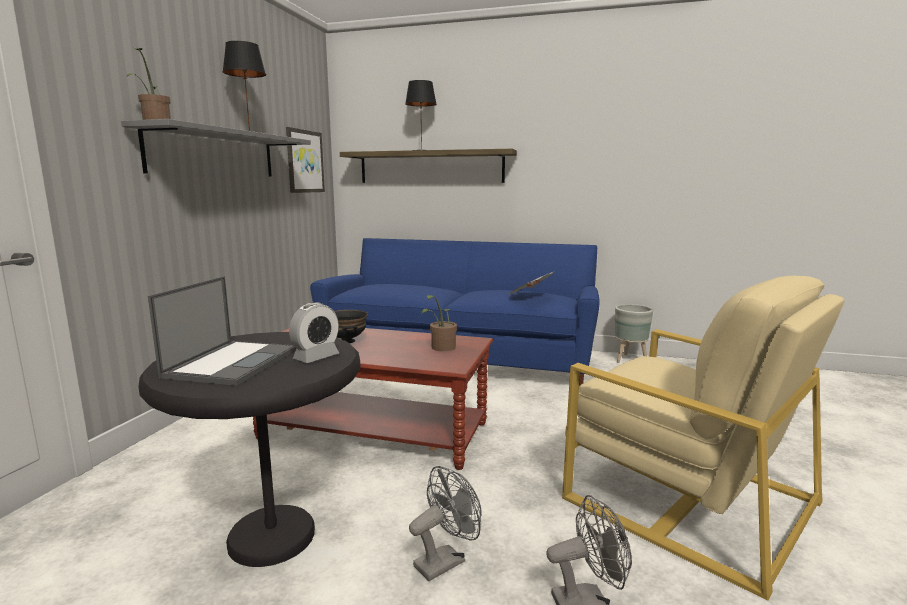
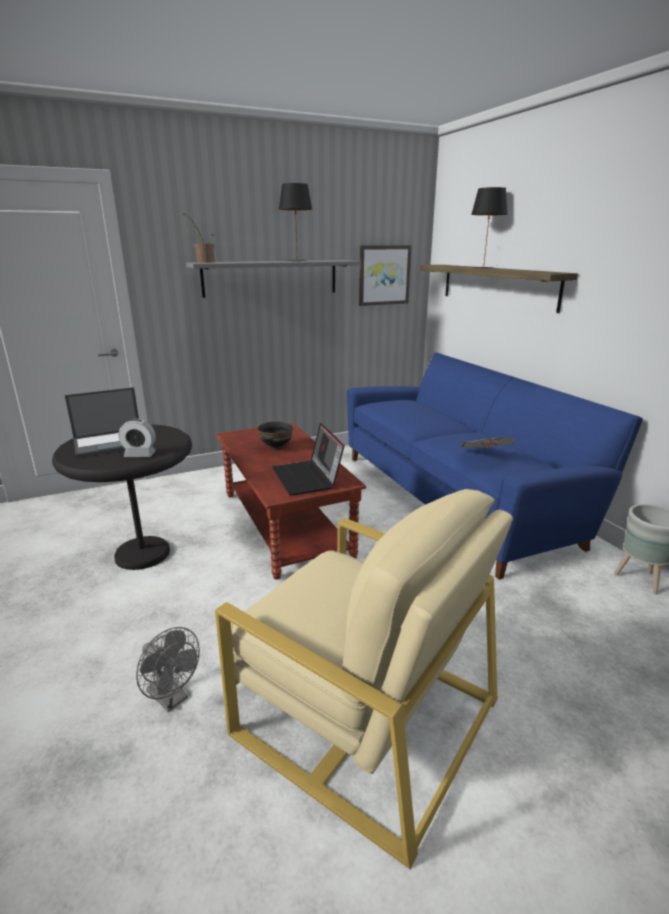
camera: 50 degrees right, 10 degrees up
grey fan [409,466,482,581] -> none
potted plant [421,295,457,351] -> laptop [272,423,344,495]
beige armchair [562,276,845,601] -> beige armchair turned 60 degrees counterclockwise [215,489,513,869]

